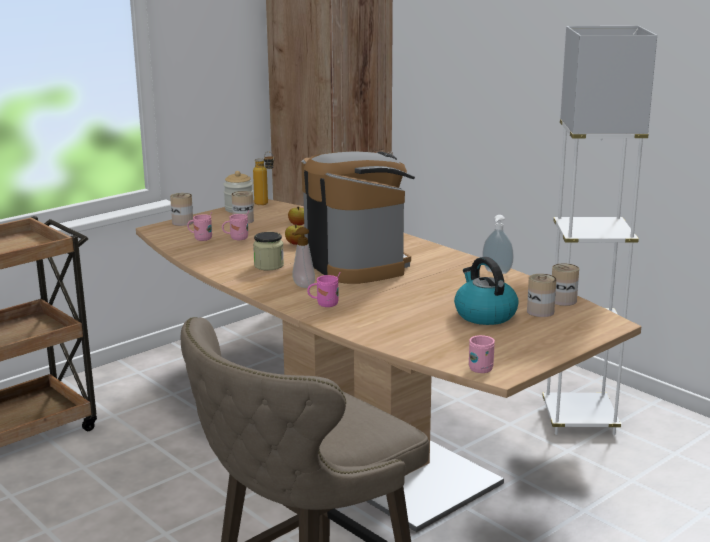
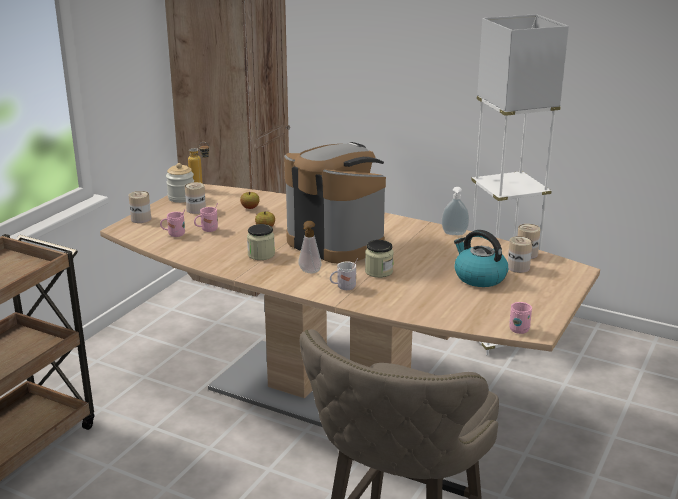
camera: 20 degrees left, 5 degrees up
pink mug [307,272,341,307] -> white mug [330,258,358,290]
none -> jar [365,240,394,278]

